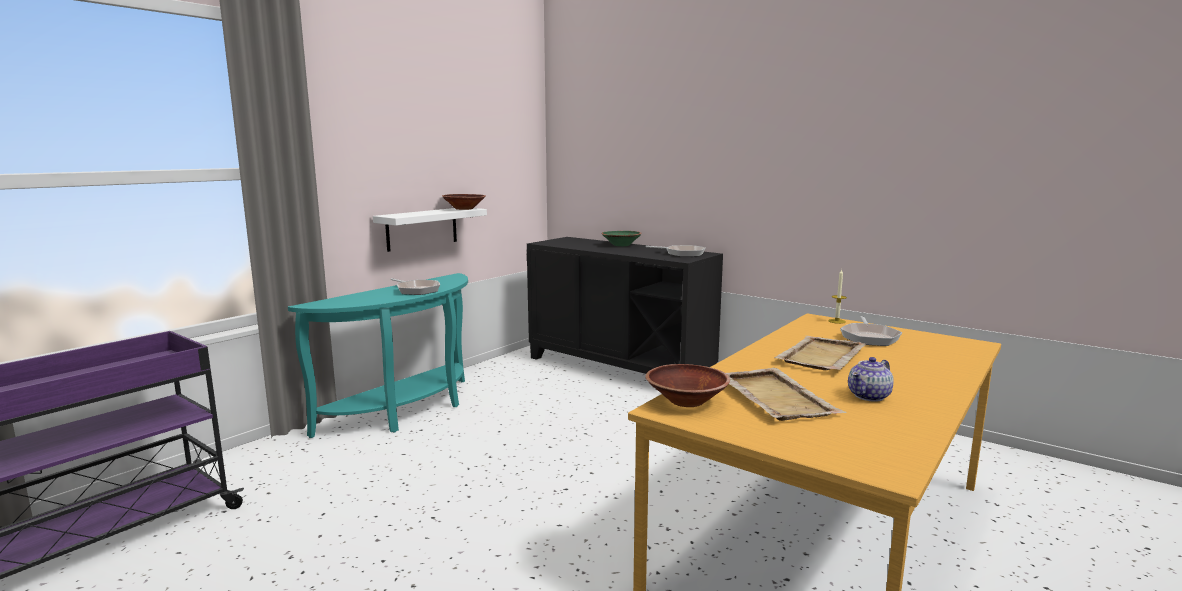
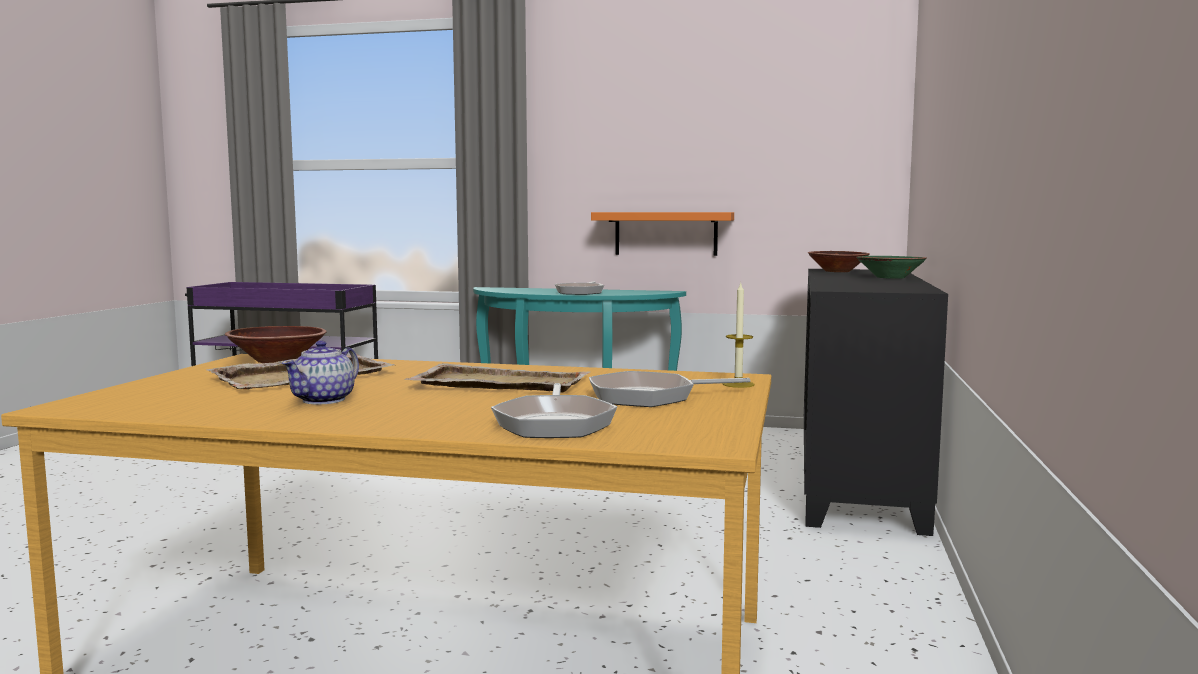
camera: 65 degrees right, 5 degrees down
white shelf [373,208,487,252] -> orange shelf [591,212,734,256]
brown bowl [442,194,486,210] -> brown bowl moved to [808,251,870,272]
frying pan [646,245,706,257] -> frying pan moved to [491,383,617,438]
teapot [848,357,894,402] -> teapot turned 90 degrees counterclockwise [282,340,359,404]

